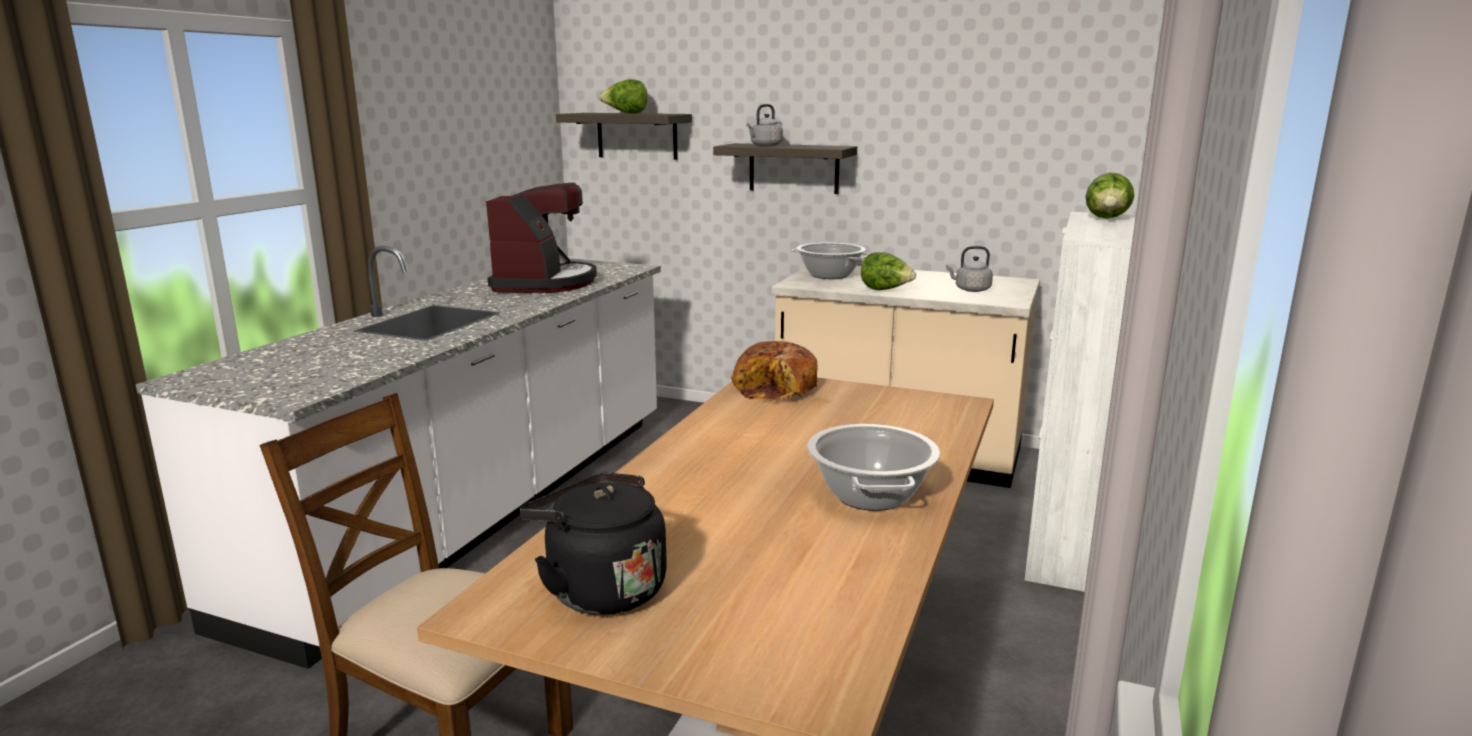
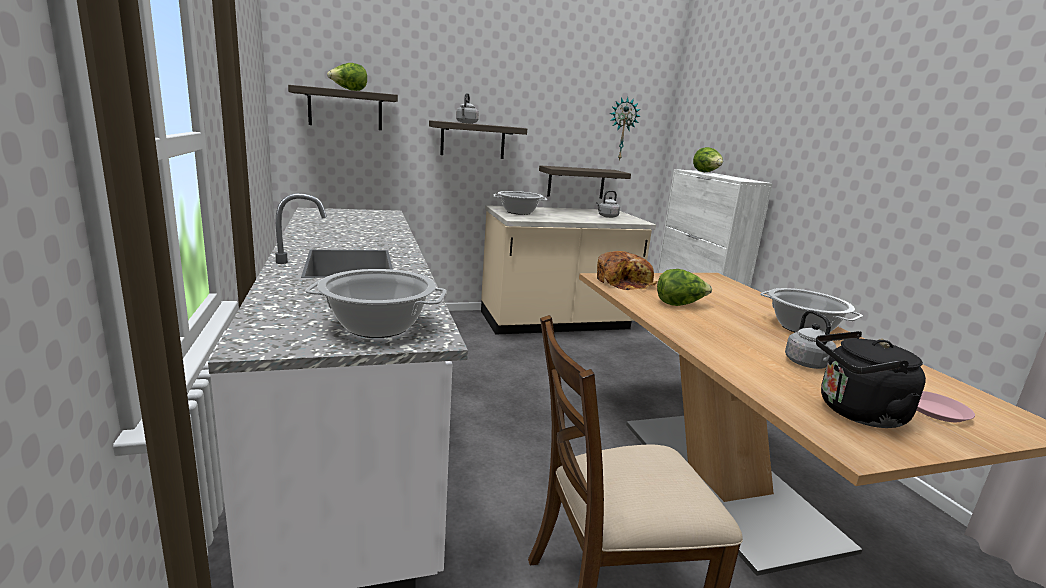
camera: 40 degrees left, 0 degrees up
coffee machine [486,183,597,293] -> none
lettuce [861,252,916,290] -> lettuce moved to [657,269,712,306]
none -> cooking pot [305,269,447,338]
none -> shelf [539,166,631,199]
none -> wall clock [610,97,640,161]
none -> grey kettle [785,310,836,369]
none -> pink plate [917,391,975,422]

